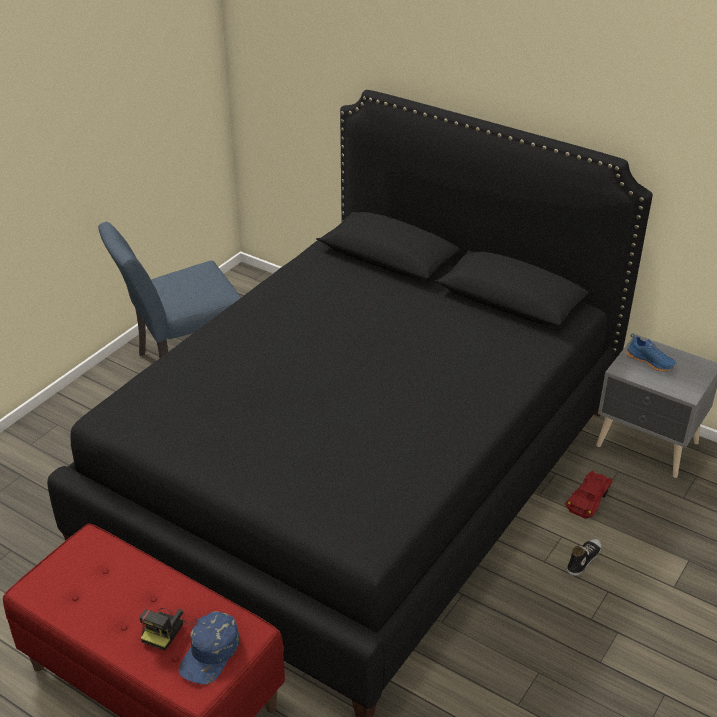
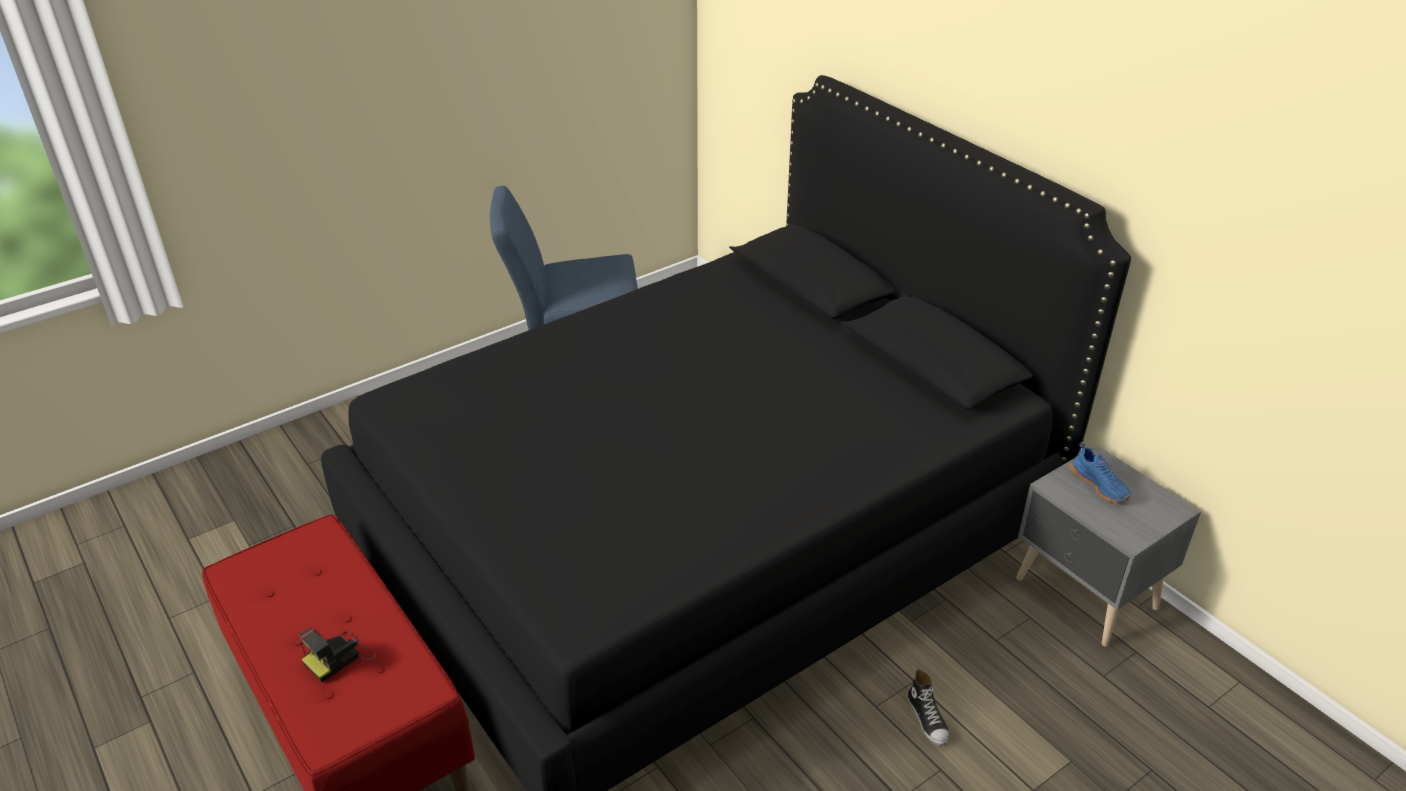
camera: 20 degrees right, 0 degrees up
blue cap [179,611,239,684] -> none
red toy car [565,471,612,519] -> none
shoe [567,539,601,576] -> shoe turned 105 degrees clockwise [907,669,949,746]

